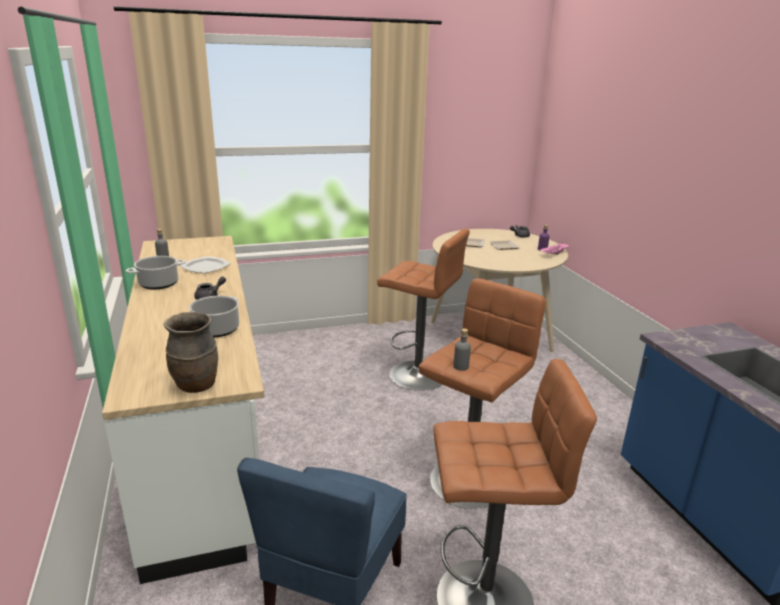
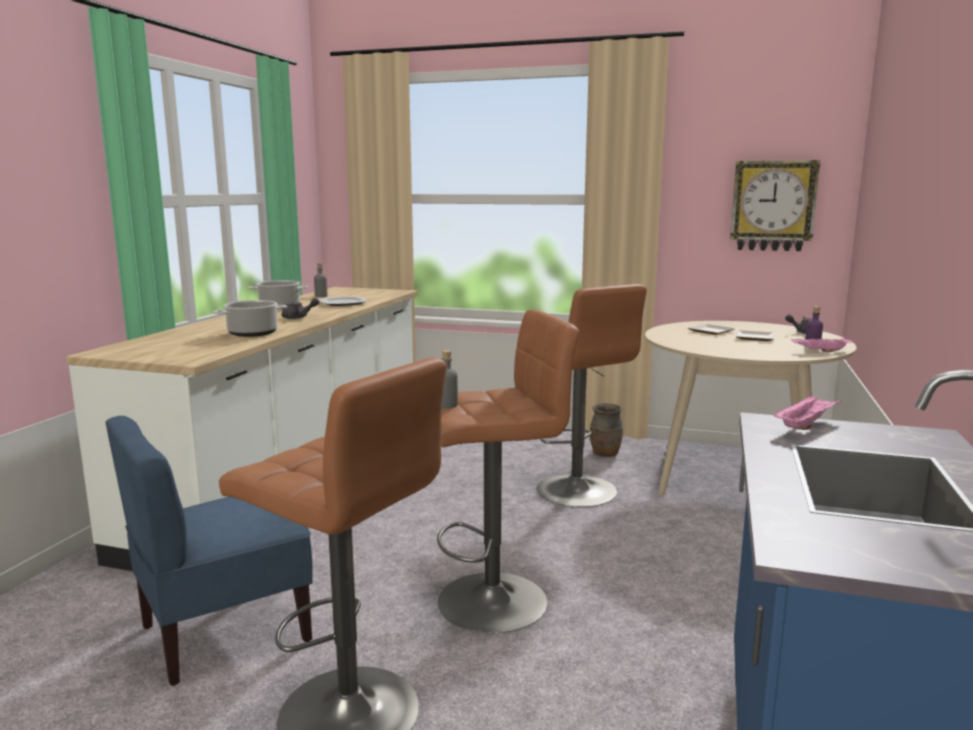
camera: 35 degrees right, 10 degrees down
brown vase [164,312,218,393] -> brown vase moved to [589,403,623,457]
none -> wall clock [730,160,820,251]
none -> pink tray [773,393,842,430]

